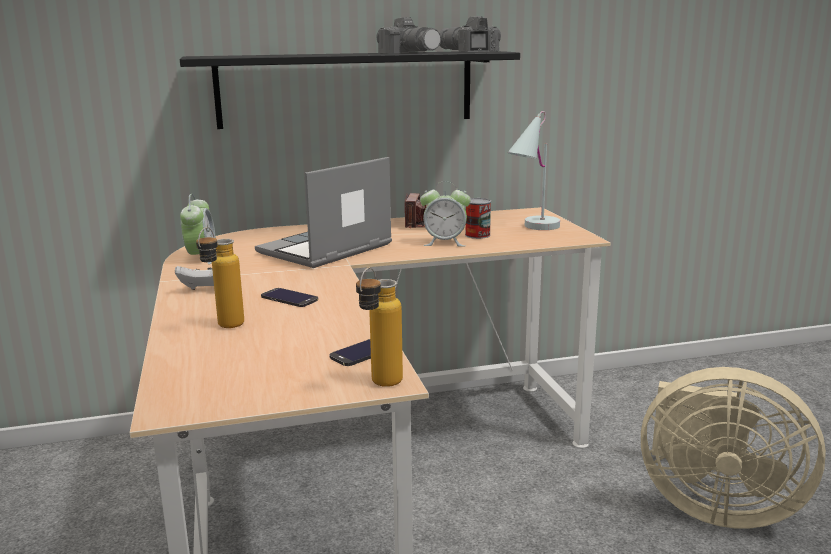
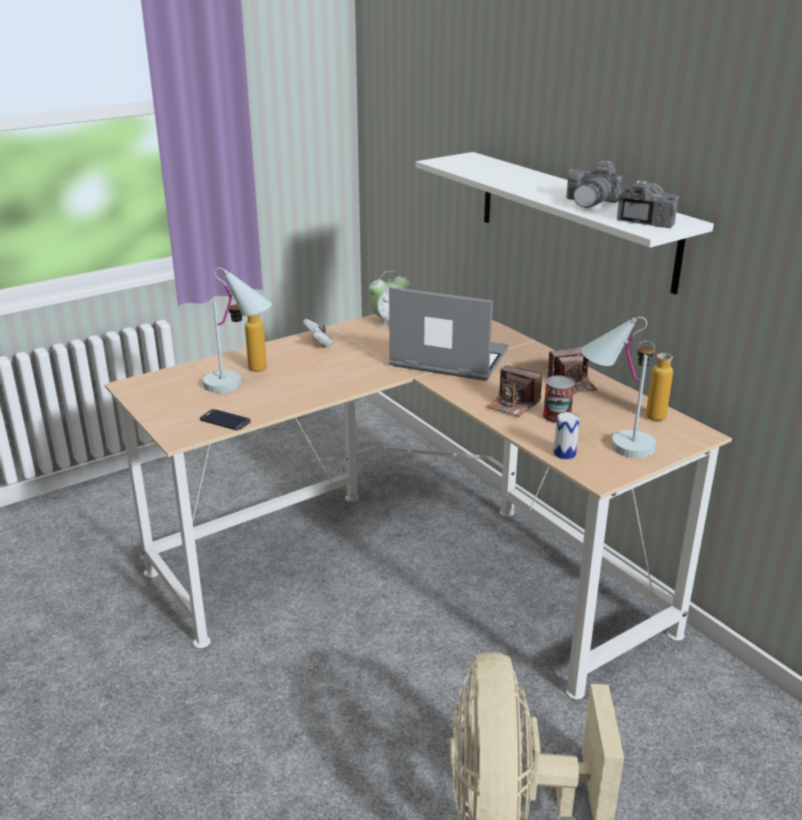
camera: 70 degrees right, 10 degrees up
black shelf [180,51,520,129] -> white shelf [416,152,714,295]
phone [261,288,318,307] -> none
bottle [356,267,403,387] -> bottle moved to [637,341,673,421]
alarm clock [420,182,471,247] -> camera [487,365,542,417]
none -> white table lamp [203,268,272,393]
none -> can [554,412,580,459]

